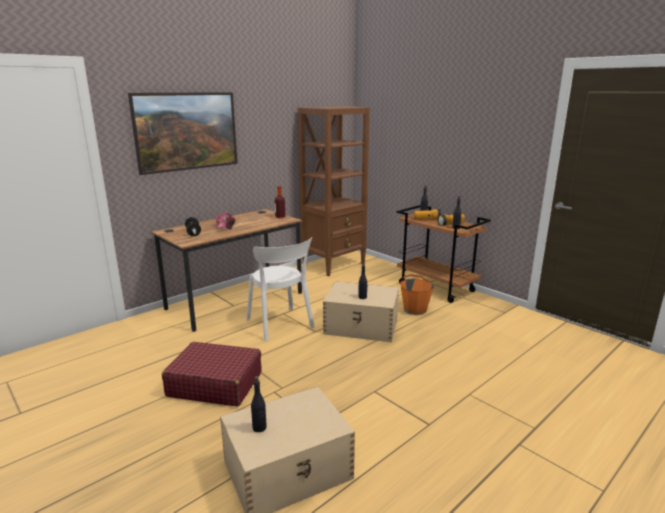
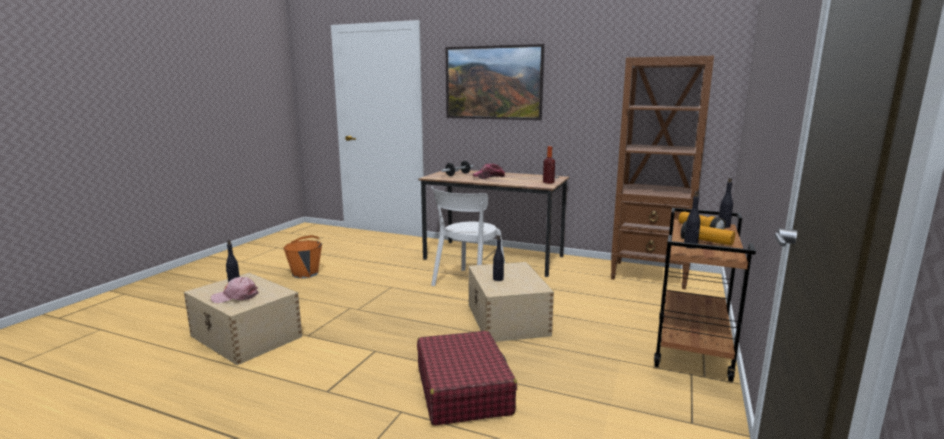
camera: 65 degrees right, 5 degrees down
red suitcase [162,342,261,406] -> red suitcase moved to [417,330,517,426]
orange bucket [400,274,434,315] -> orange bucket moved to [283,235,322,279]
none -> pink cap [211,277,258,303]

